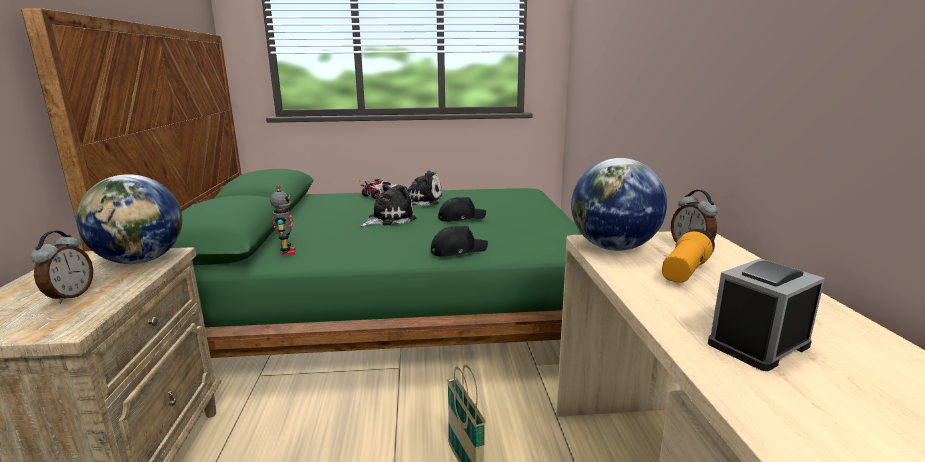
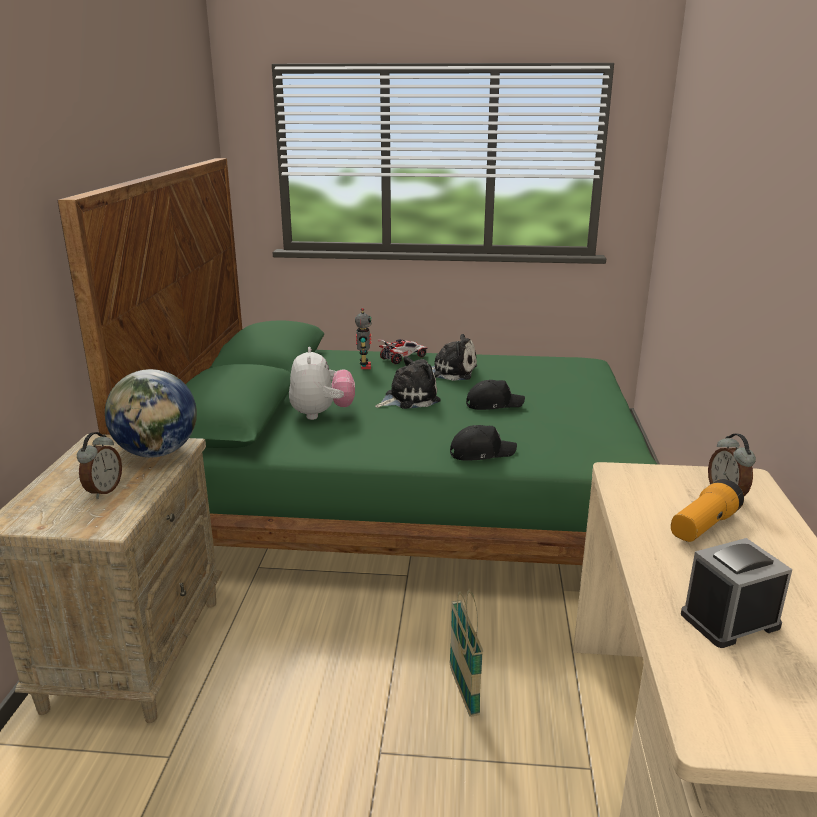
camera: 10 degrees right, 5 degrees up
toy robot [270,185,295,256] -> toy robot moved to [355,308,372,369]
globe [571,158,667,251] -> none
none -> plush toy [289,347,355,420]

